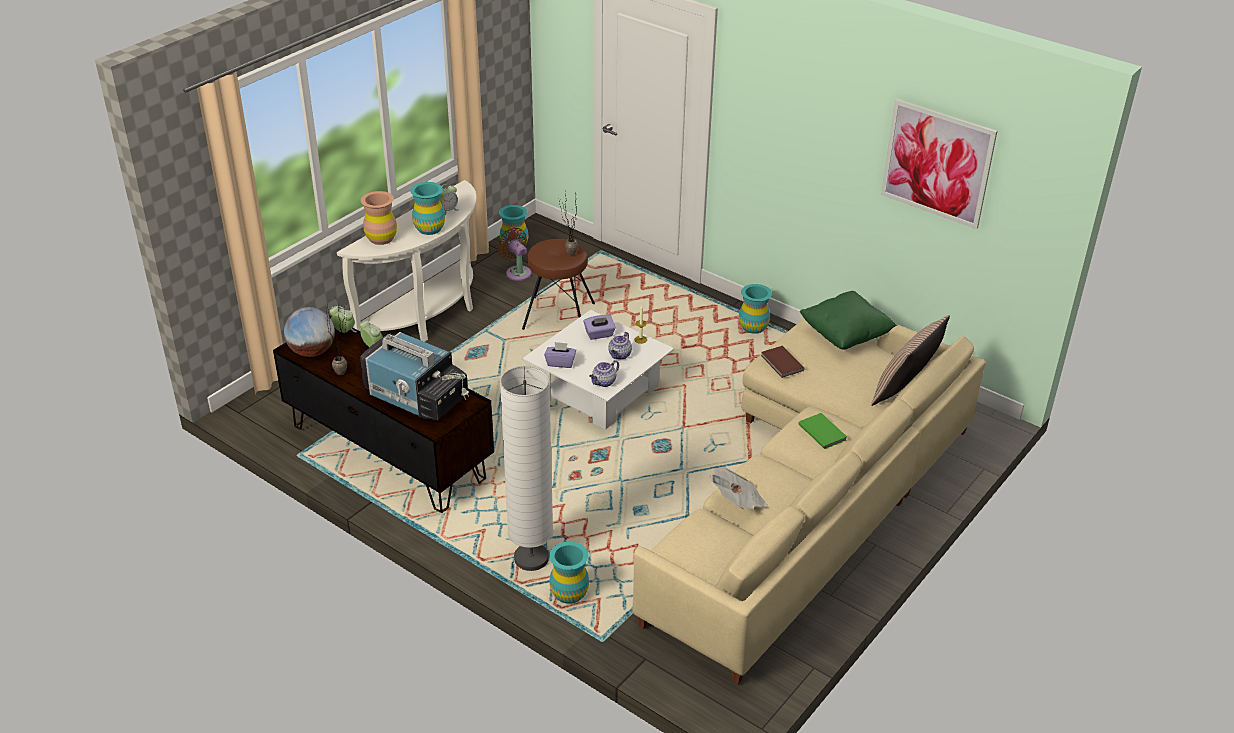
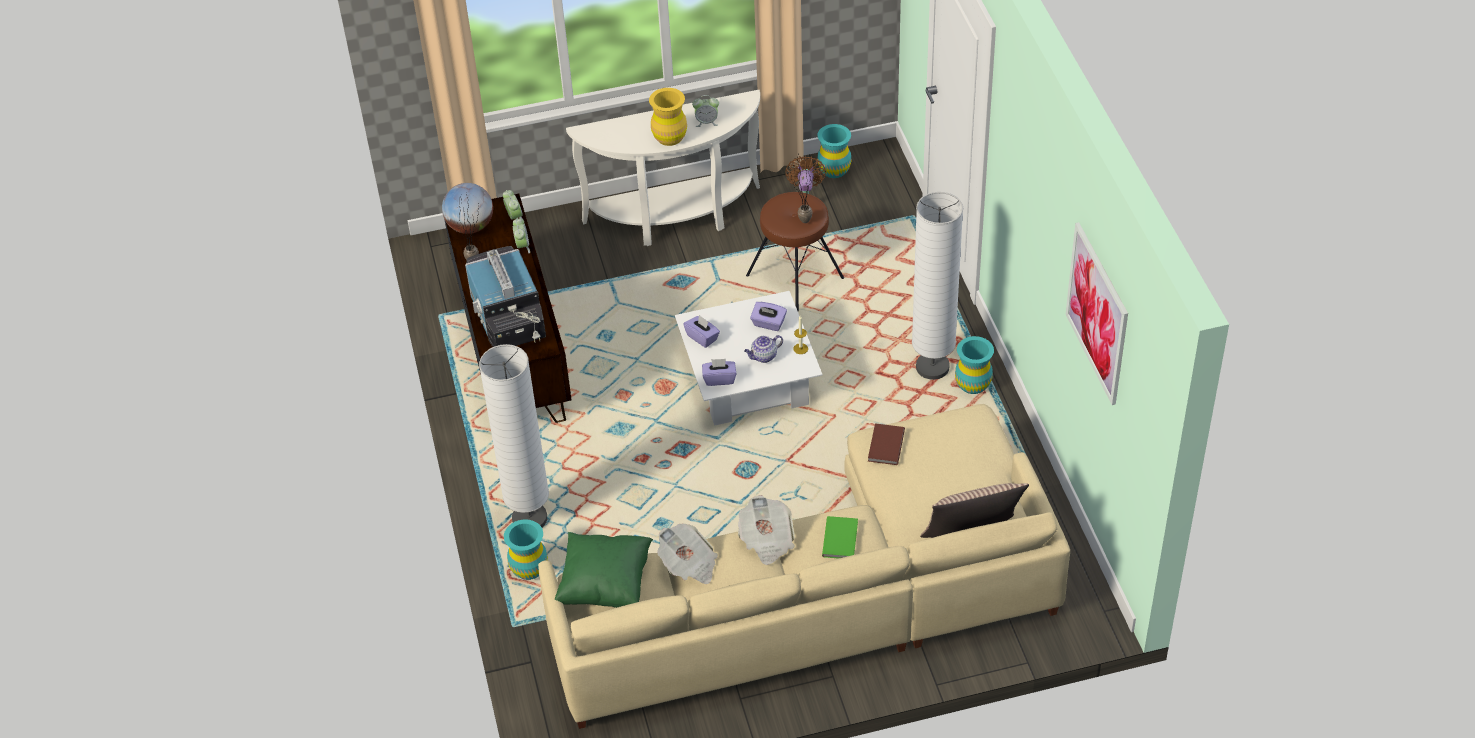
camera: 40 degrees right, 10 degrees up
brown vase [361,191,397,245] -> none
turquoise vase [410,182,445,235] -> yellow vase [649,88,687,146]
teapot [589,360,619,387] -> purple tissue box [702,359,736,386]
green pillow [799,291,897,350] -> green pillow moved to [555,532,653,608]
none -> newspaper [738,495,795,565]
none -> white floor lamp [912,192,963,380]

